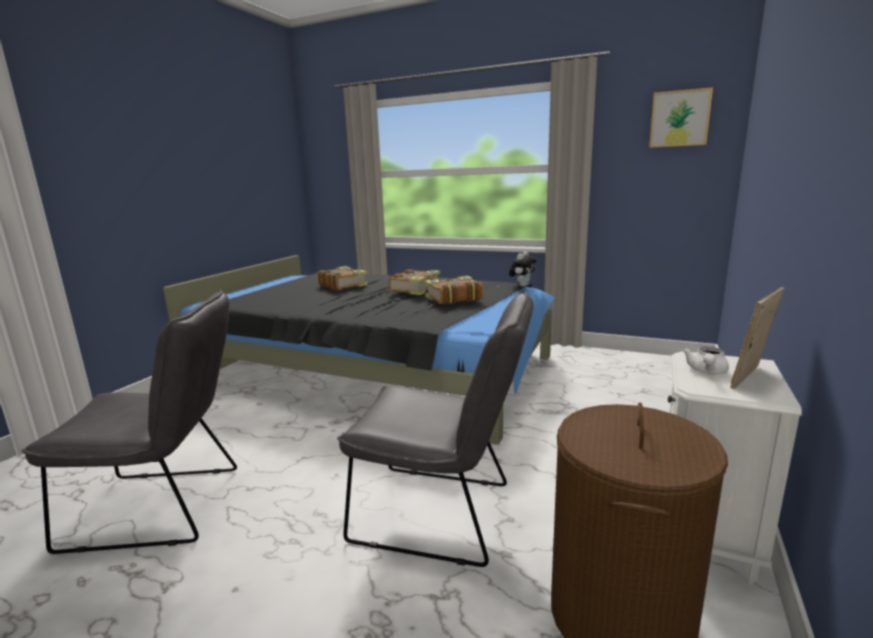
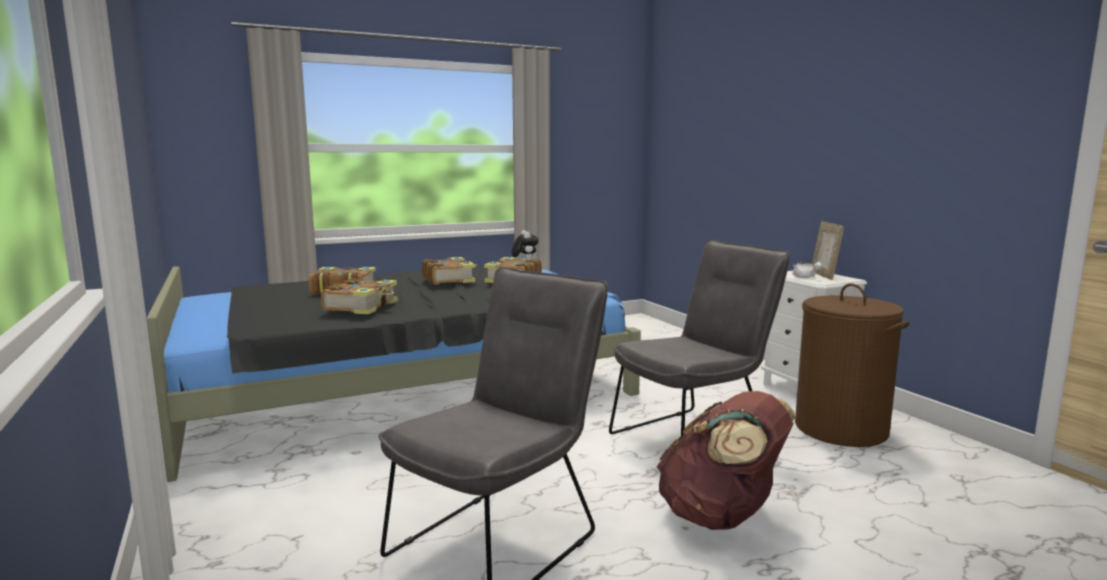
camera: 50 degrees left, 5 degrees down
picture [649,87,713,148] -> none
none -> book [321,279,398,314]
none -> brown backpack [657,391,795,530]

